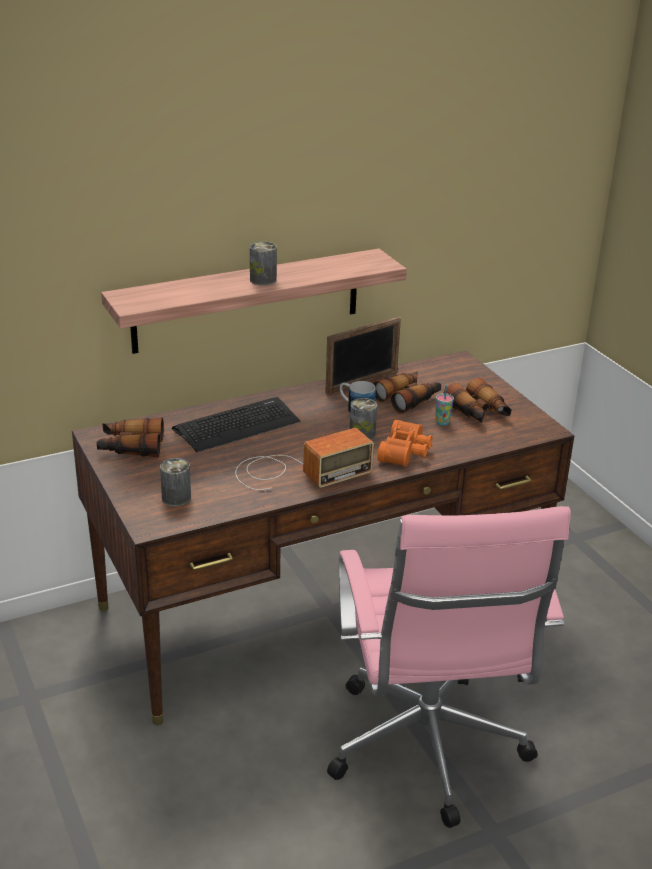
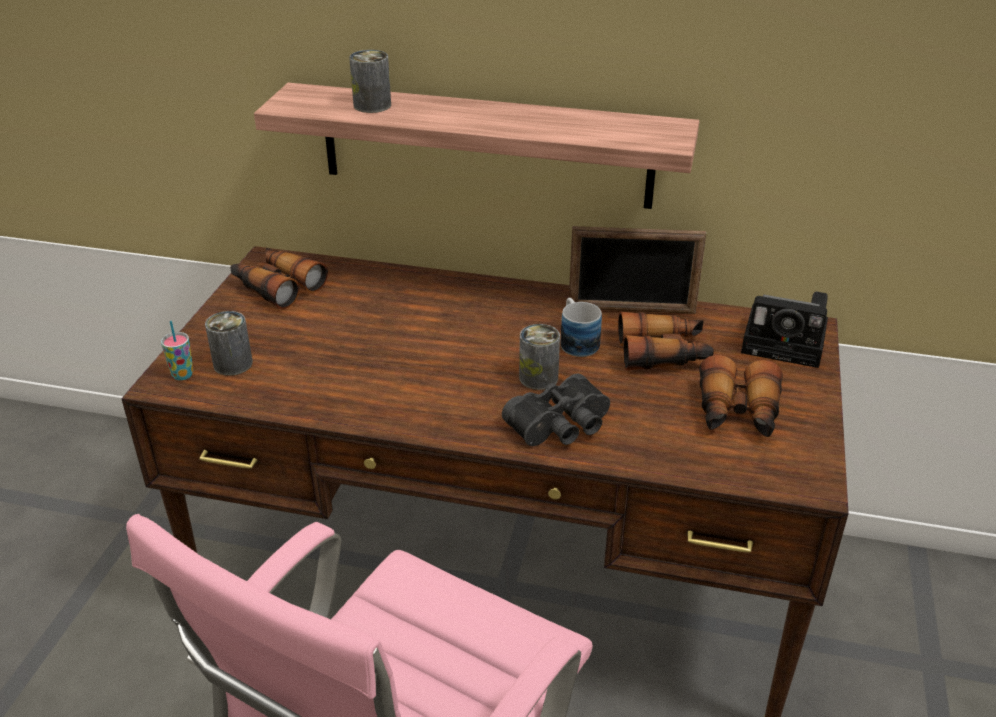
camera: 40 degrees right, 5 degrees up
keyboard [172,397,300,452] -> none
radio [235,428,374,490] -> none
can [250,242,277,286] -> can moved to [349,50,391,113]
orange binoculars [377,420,432,467] -> black binoculars [502,374,610,446]
cup [436,385,454,425] -> cup moved to [161,321,194,380]
none -> camera [741,292,828,368]

